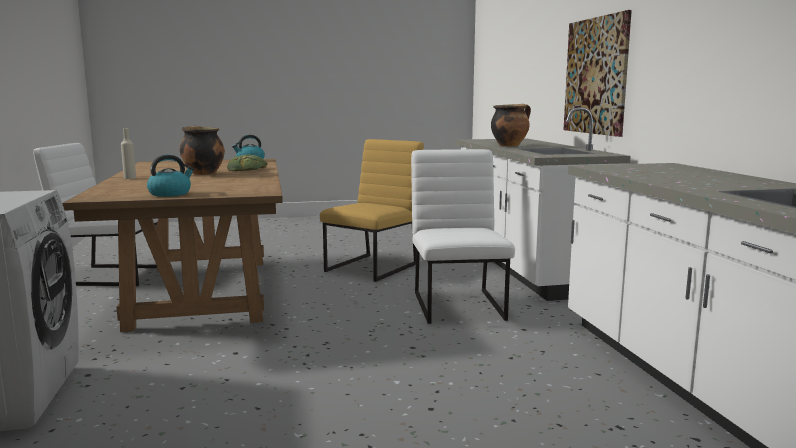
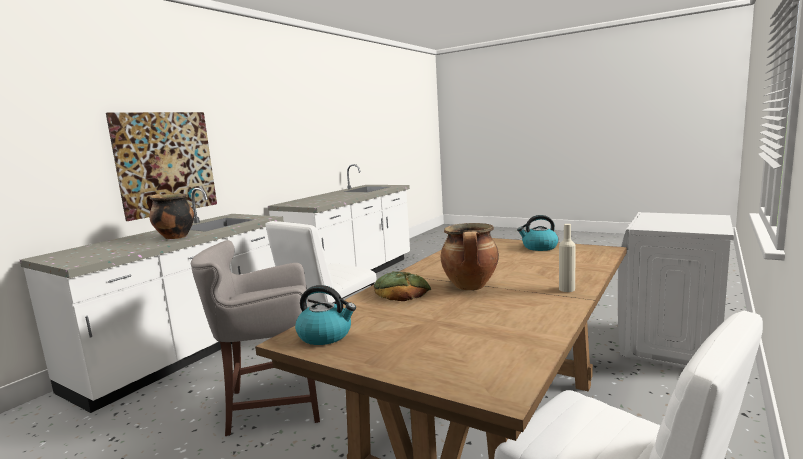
camera: 135 degrees left, 0 degrees up
yellow chair [320,139,424,282] -> grey stool [191,240,320,436]

